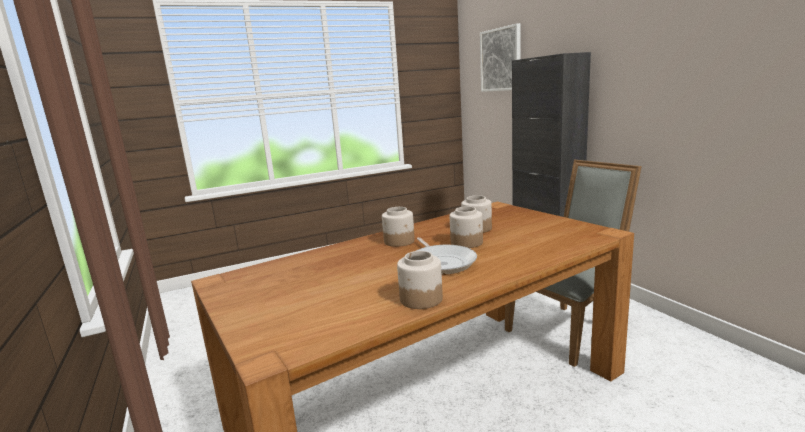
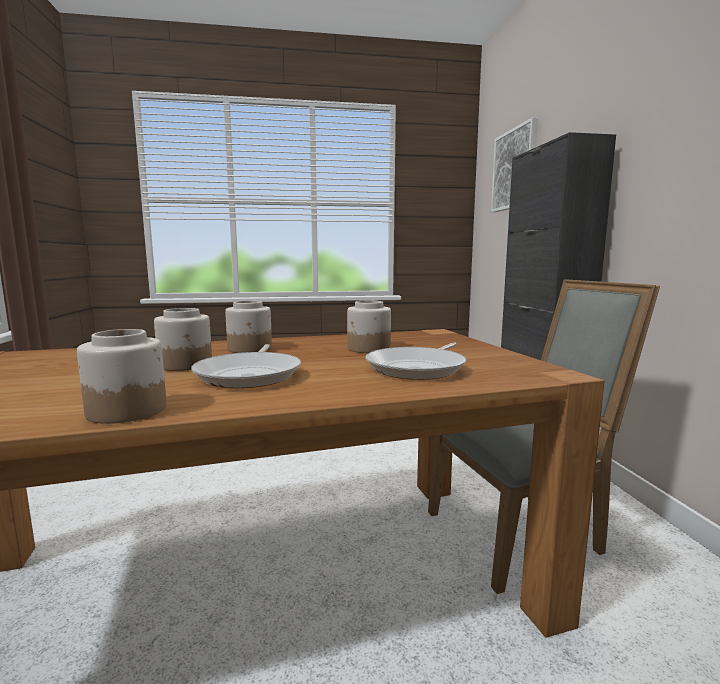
camera: 15 degrees right, 5 degrees down
jar [450,206,483,248] -> jar moved to [154,308,212,371]
none -> frying pan [366,342,466,380]

